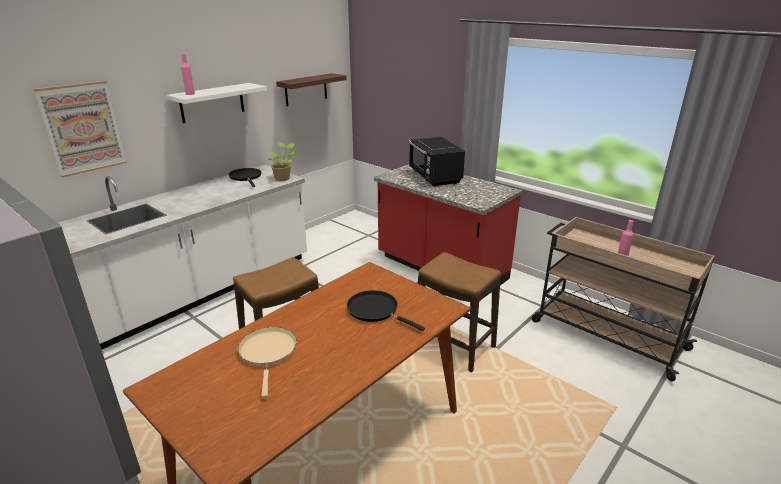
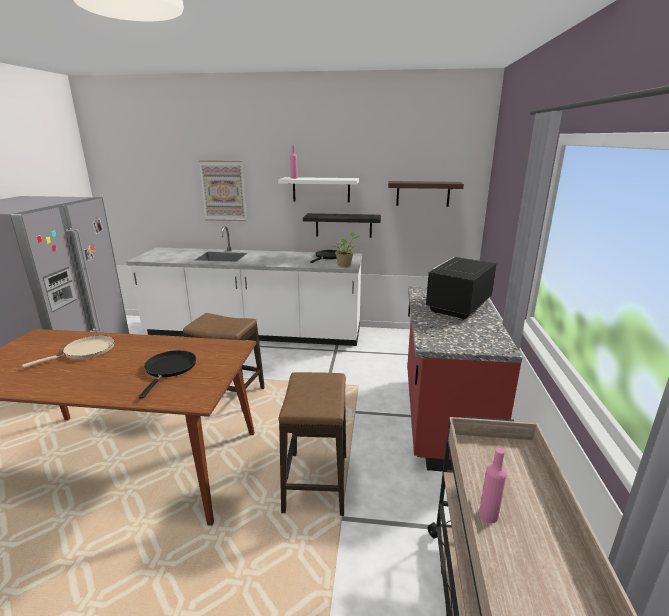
camera: 55 degrees right, 5 degrees down
none -> black shelf [303,213,381,238]

